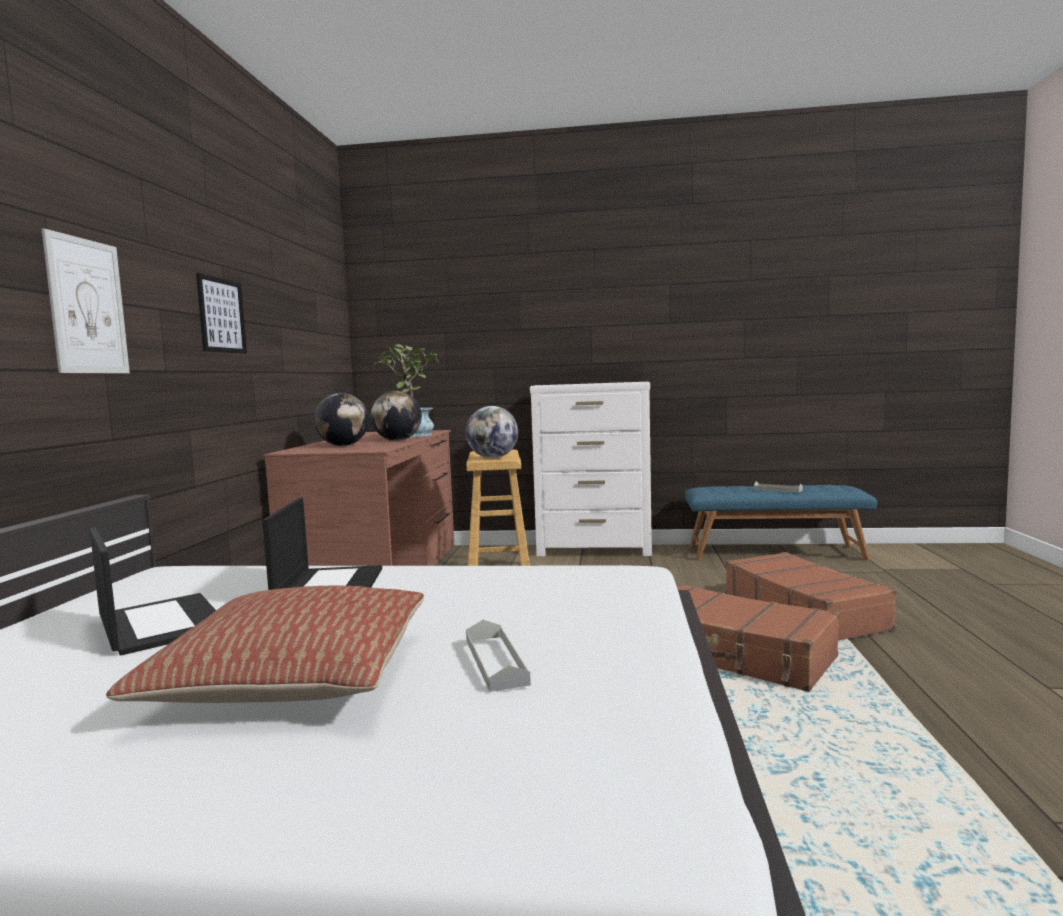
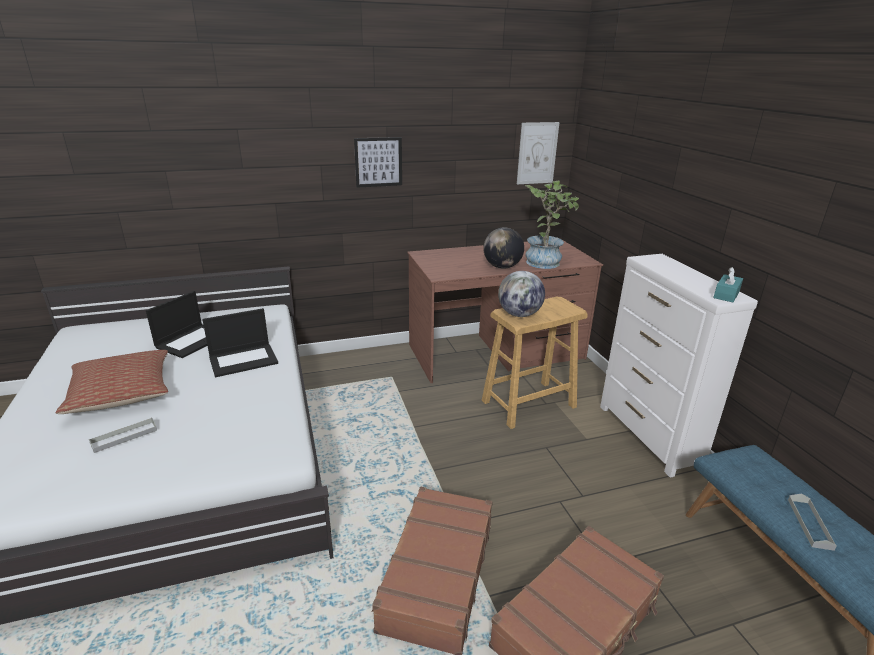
camera: 65 degrees right, 20 degrees up
picture [42,228,130,373] -> picture moved to [517,122,559,184]
globe [314,393,369,446] -> none
none -> turquoise tissue box [713,267,743,303]

